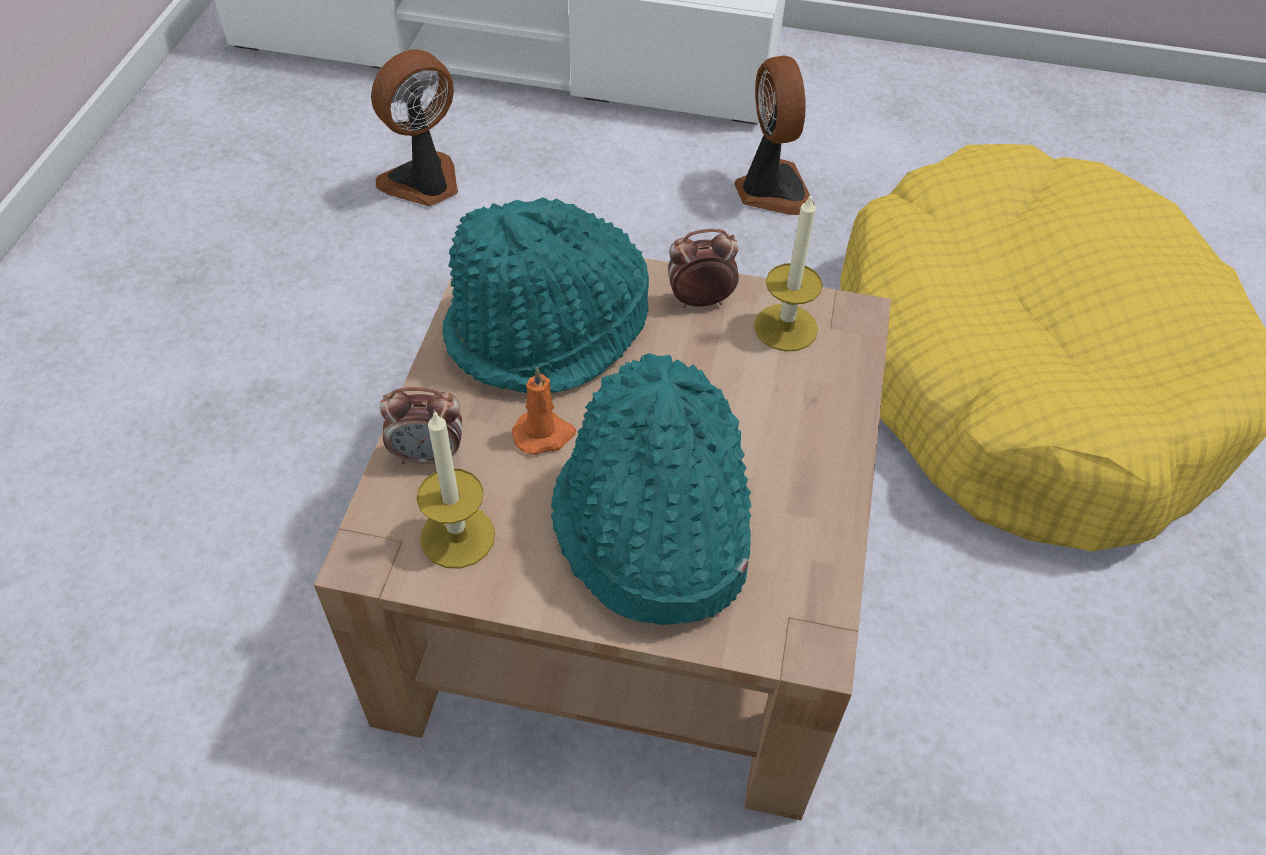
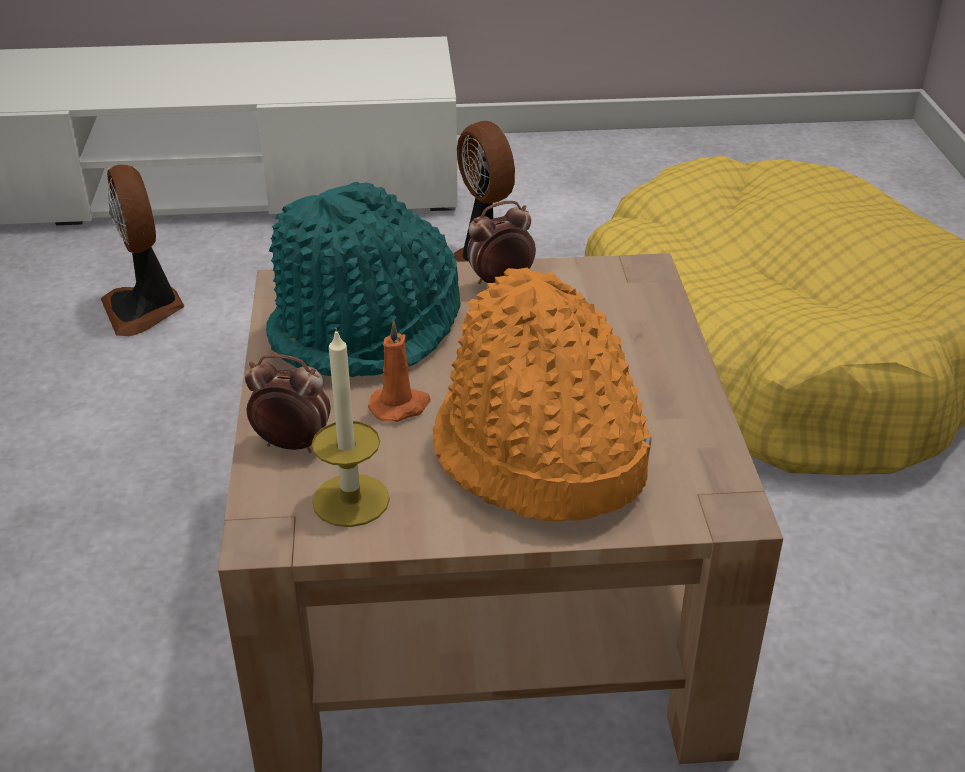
camera: 15 degrees left, 15 degrees down
fan [371,50,458,206] -> fan turned 60 degrees counterclockwise [101,165,184,336]
alarm clock [380,387,462,464] -> alarm clock turned 150 degrees counterclockwise [245,354,331,453]
turquoise hat [551,353,751,625] -> orange hat [432,267,652,521]
candle [754,194,823,351] -> none

